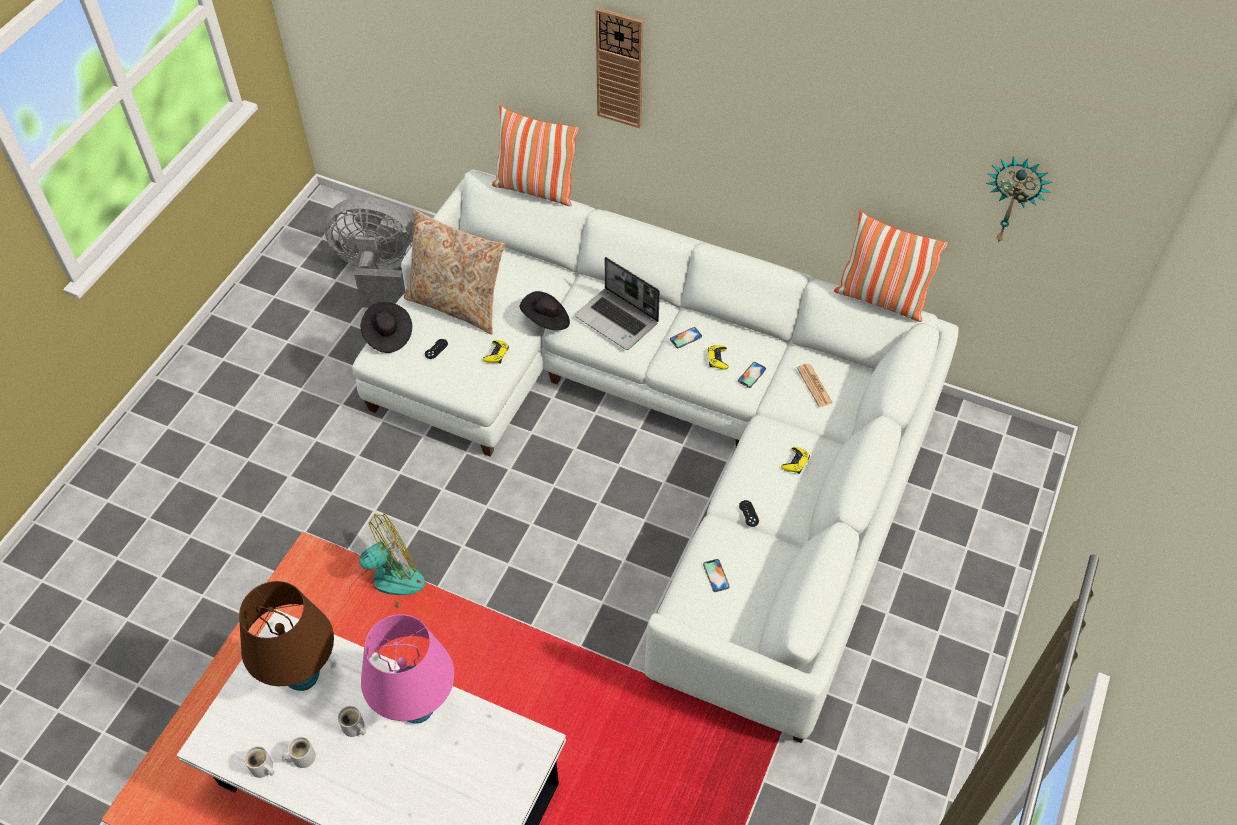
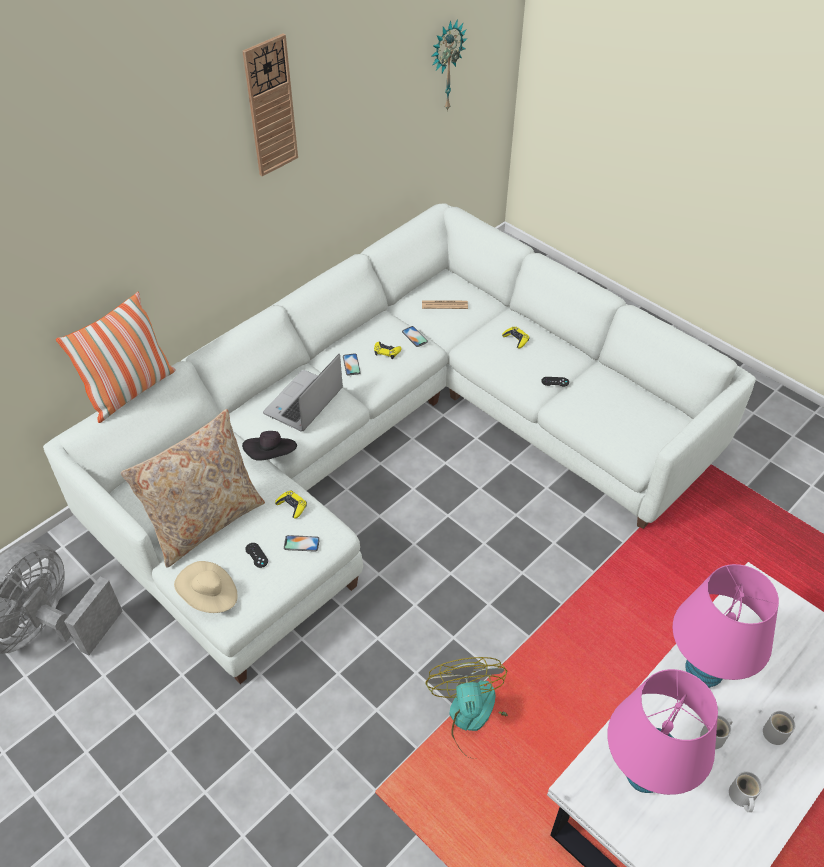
camera: 70 degrees left, 5 degrees down
brown table lamp [239,581,334,691] -> pink table lamp [607,669,718,795]
white mug [244,746,274,778] -> white mug moved to [763,711,795,745]
black hat [361,302,412,353] -> beige hat [174,561,238,613]
laptop [575,257,660,350] -> laptop turned 150 degrees clockwise [263,354,343,432]
wall clock [596,8,643,128] -> wall clock moved to [242,34,298,176]
phone [703,559,730,592] -> phone moved to [284,535,320,552]
pillow [834,211,949,322] -> none

